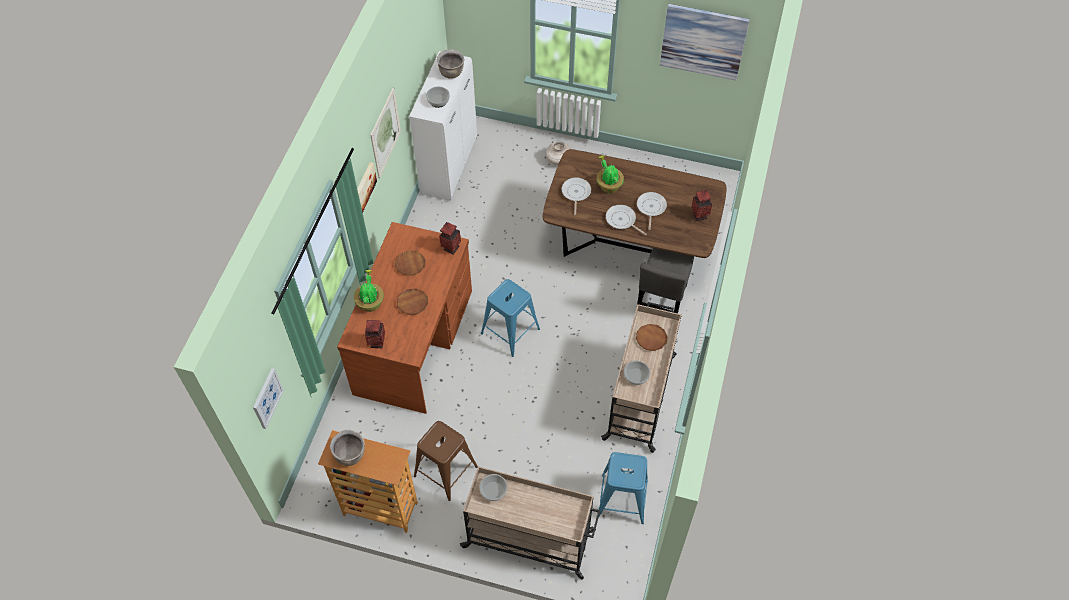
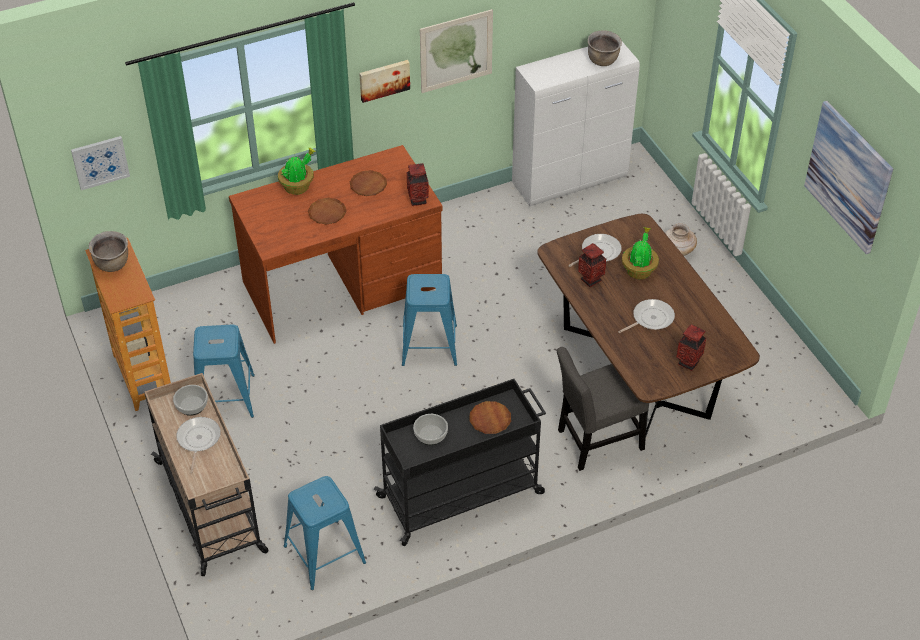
camera: 50 degrees right, 10 degrees down
vase [365,320,385,348] -> vase moved to [578,243,606,287]
brown stool [414,421,478,501] -> blue stool [193,325,255,418]
bowl [426,86,450,108] -> none
beige cart [601,302,682,453] -> black cart [374,379,546,546]
frying pan [606,205,646,235] -> frying pan moved to [176,417,221,473]

